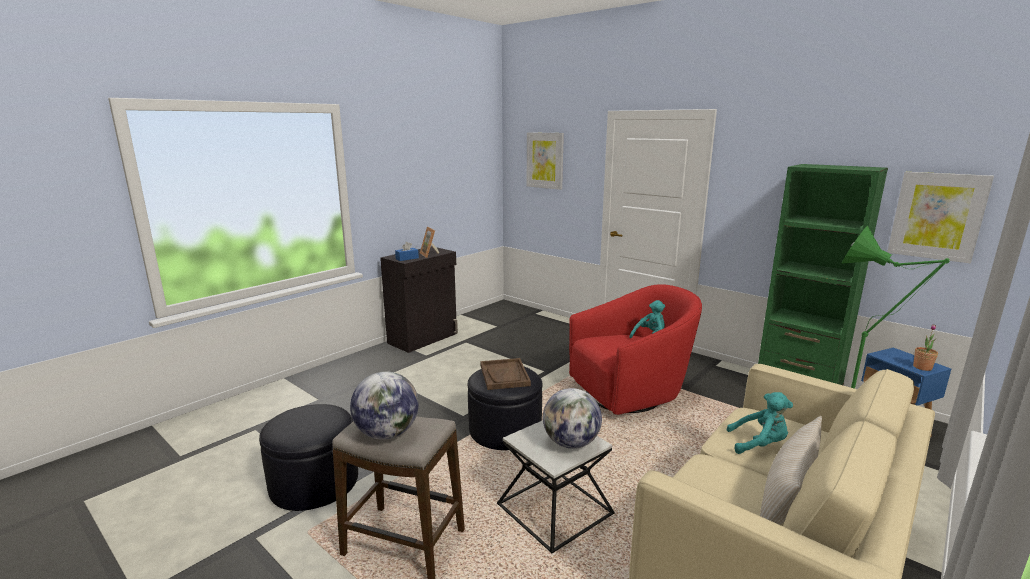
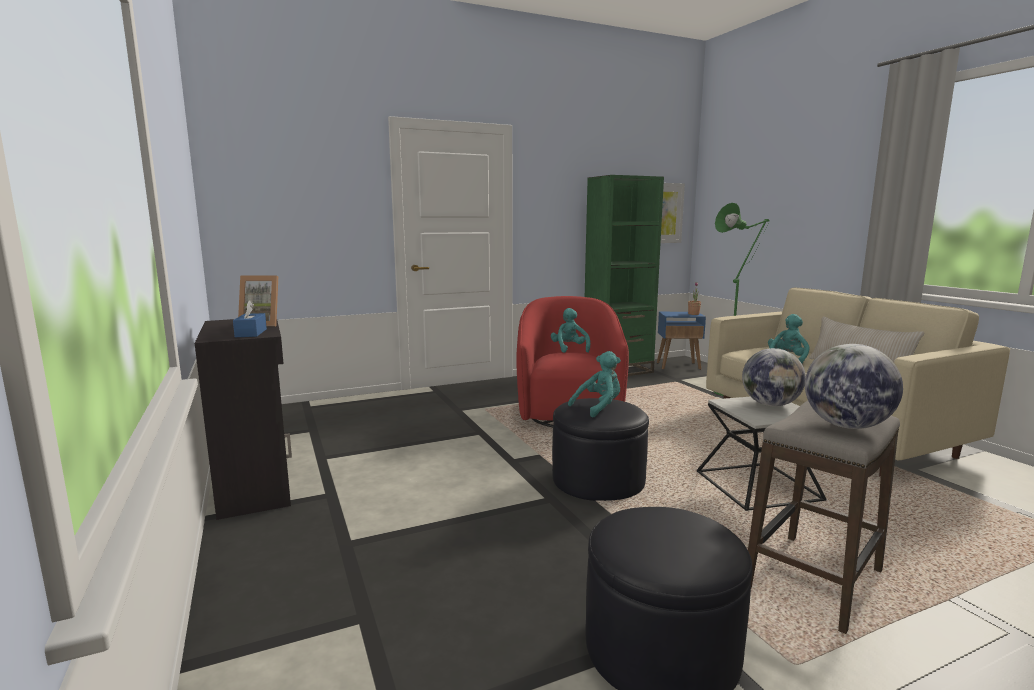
camera: 65 degrees left, 5 degrees down
brown tray [480,358,531,390] -> turquoise plush toy [568,351,621,418]
picture [527,132,564,190] -> none

